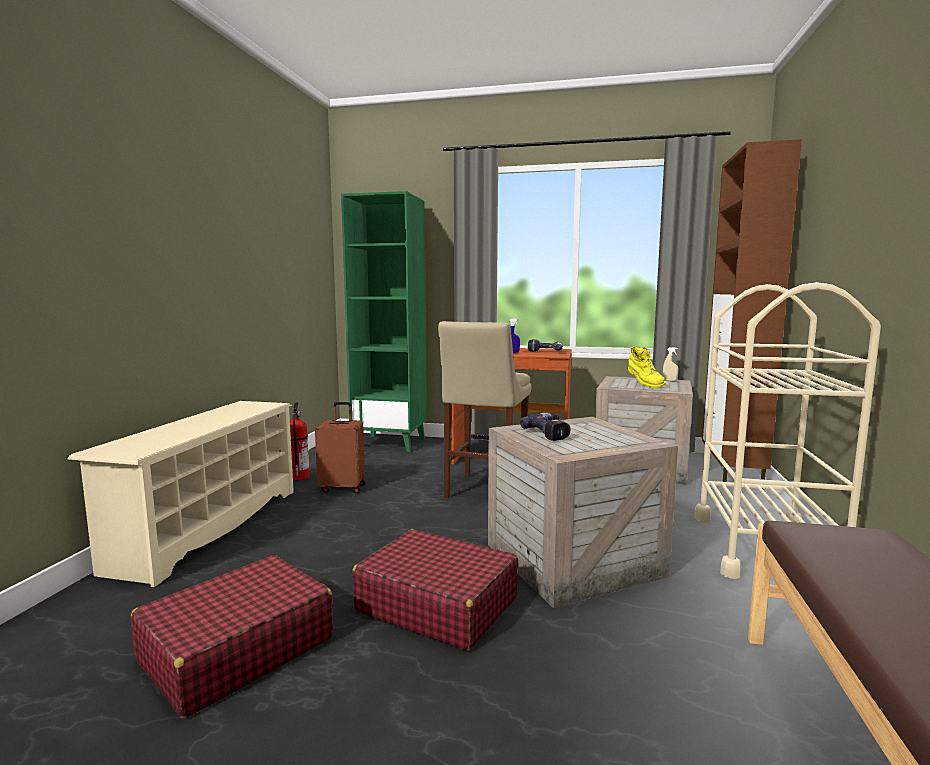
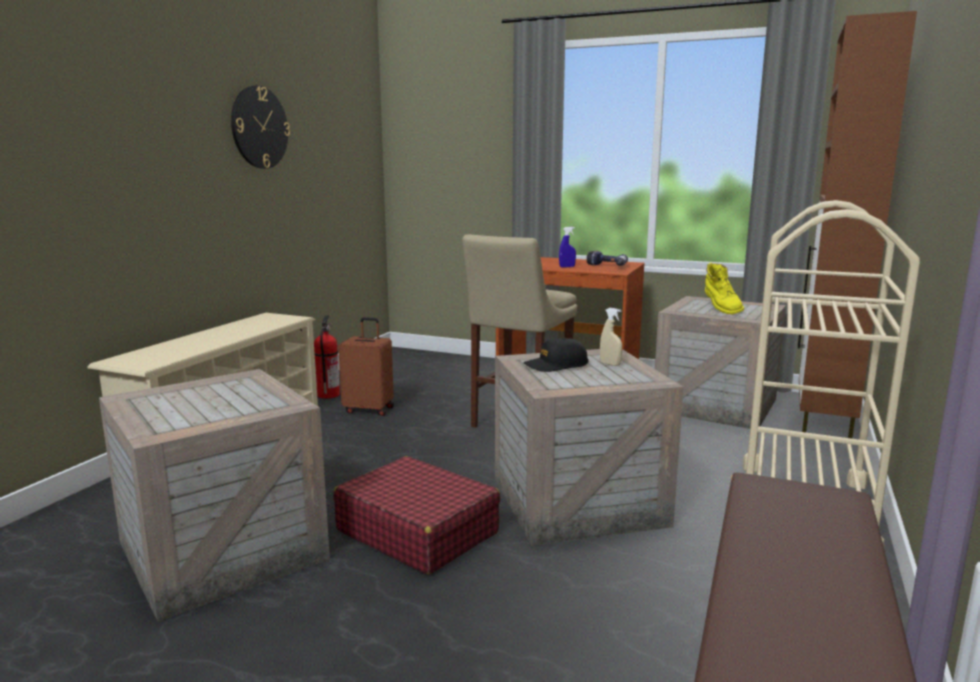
camera: 10 degrees right, 5 degrees up
red suitcase [131,555,333,718] -> crate [99,369,330,621]
green bookcase [341,191,427,452] -> none
power drill [520,413,570,441] -> black cap [523,338,589,372]
beige spray bottle [663,347,678,381] -> beige spray bottle moved to [600,308,622,366]
none -> wall clock [231,85,290,169]

